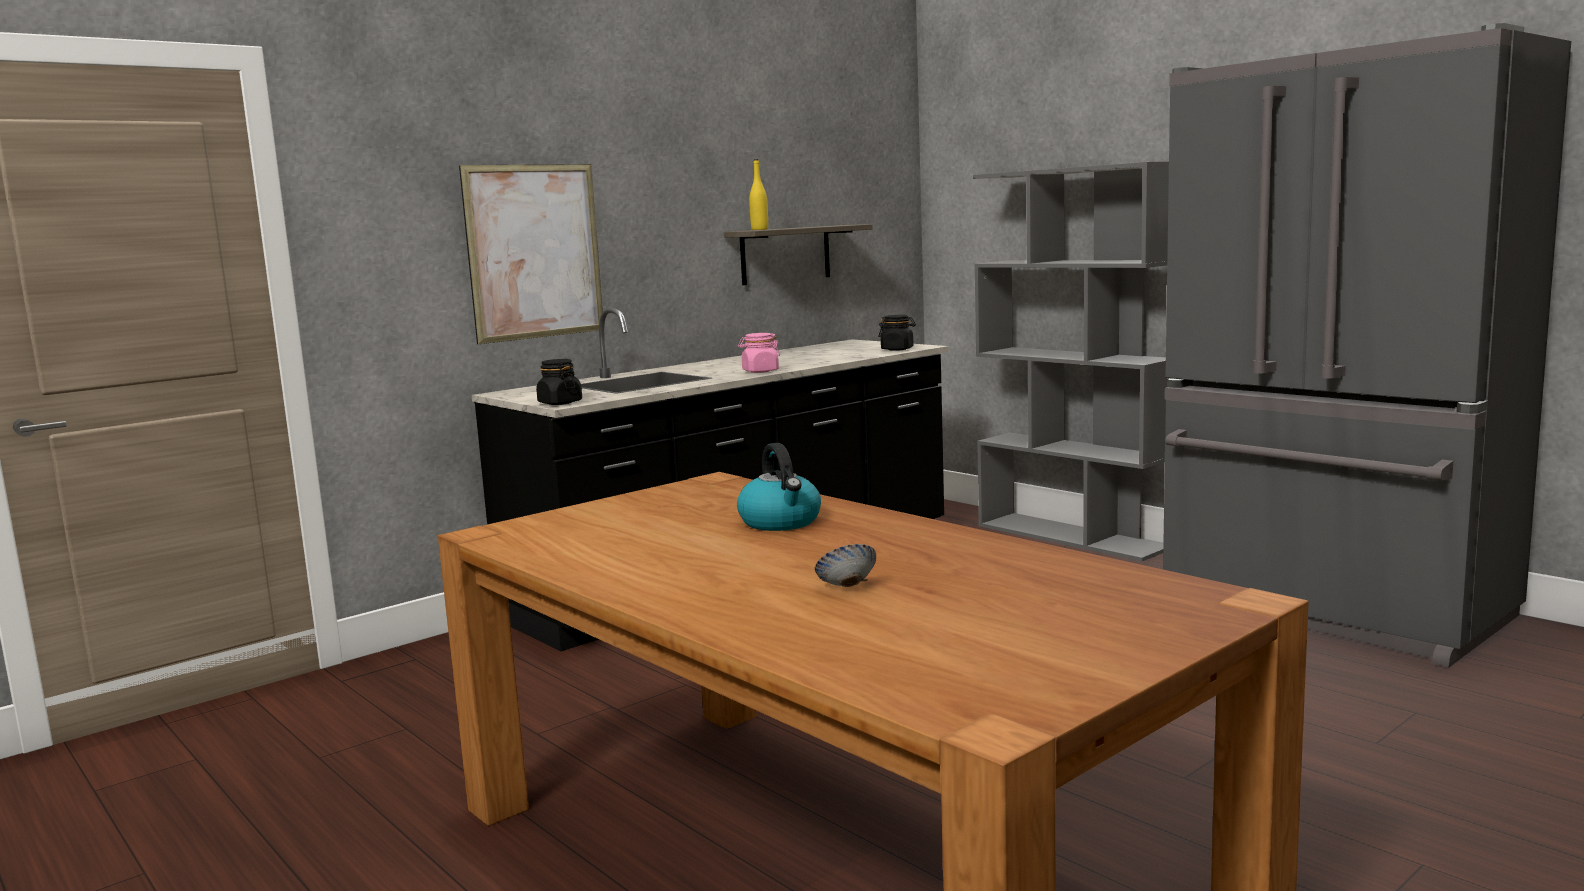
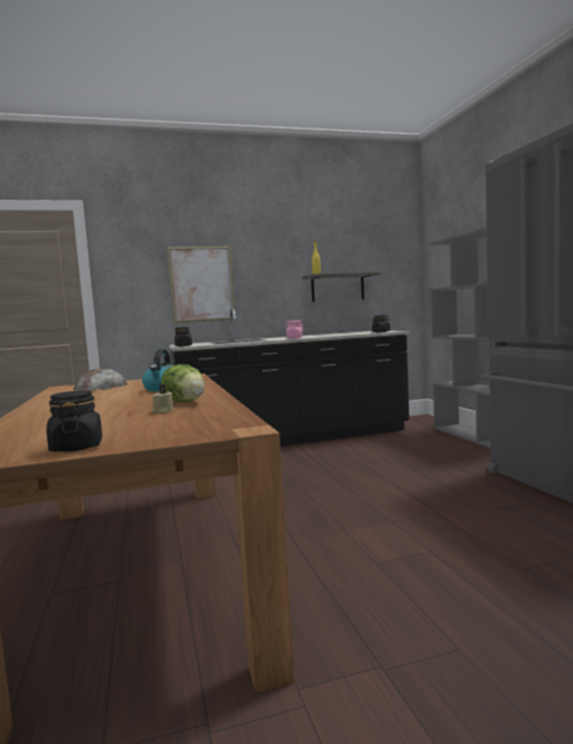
camera: 25 degrees right, 5 degrees down
bowl [815,544,876,587] -> none
none -> black jar [47,390,102,452]
none -> bread [73,369,127,391]
none -> beige candle [152,385,174,413]
none -> lettuce [161,364,204,402]

